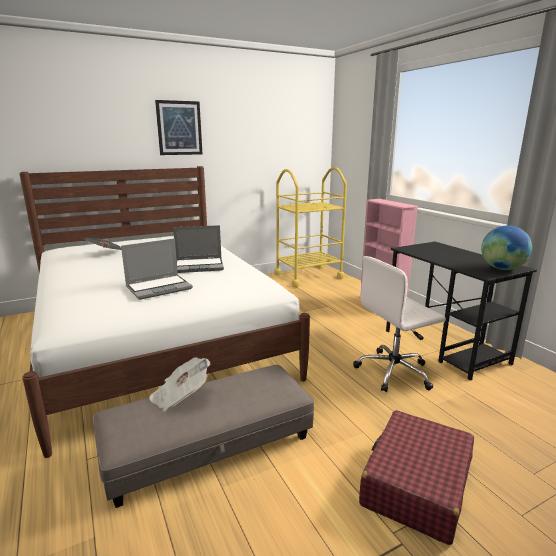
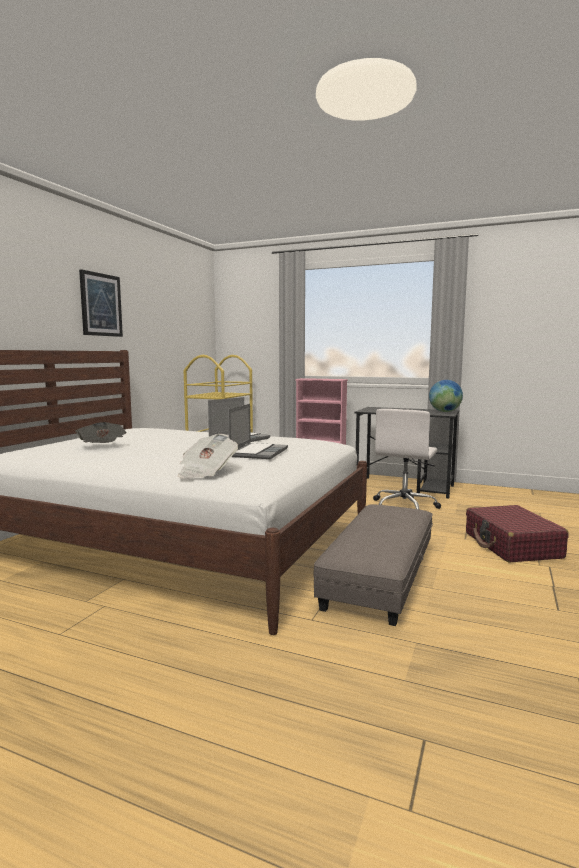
camera: 40 degrees left, 10 degrees down
newspaper [149,357,210,411] -> newspaper moved to [178,434,238,479]

